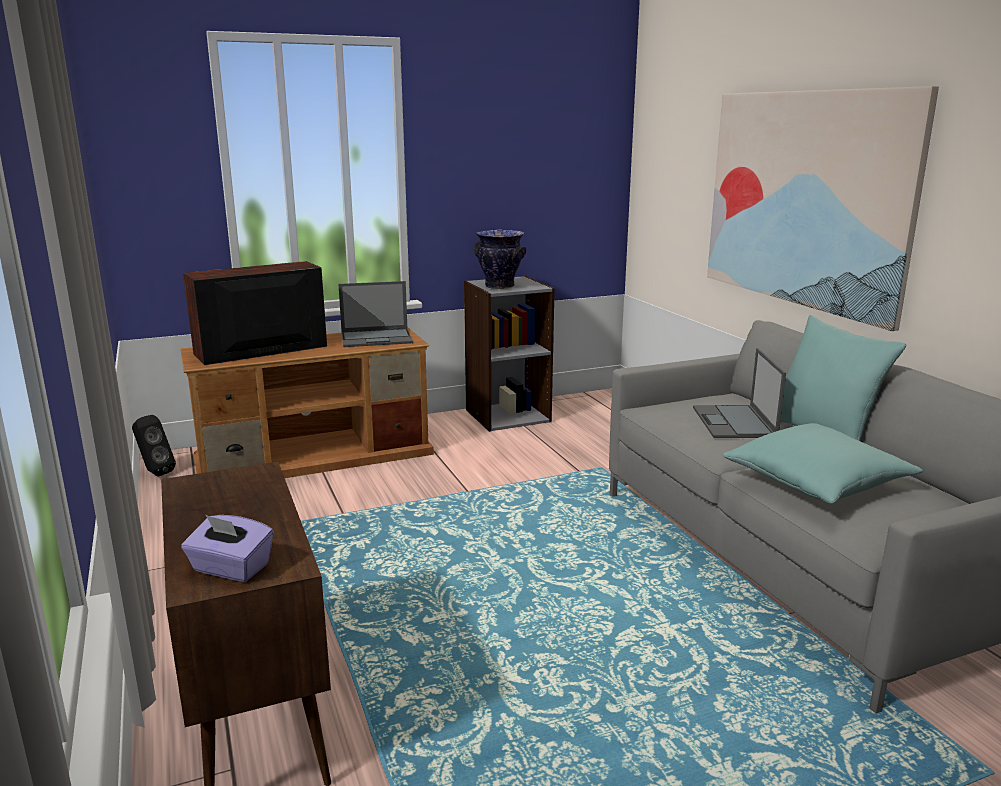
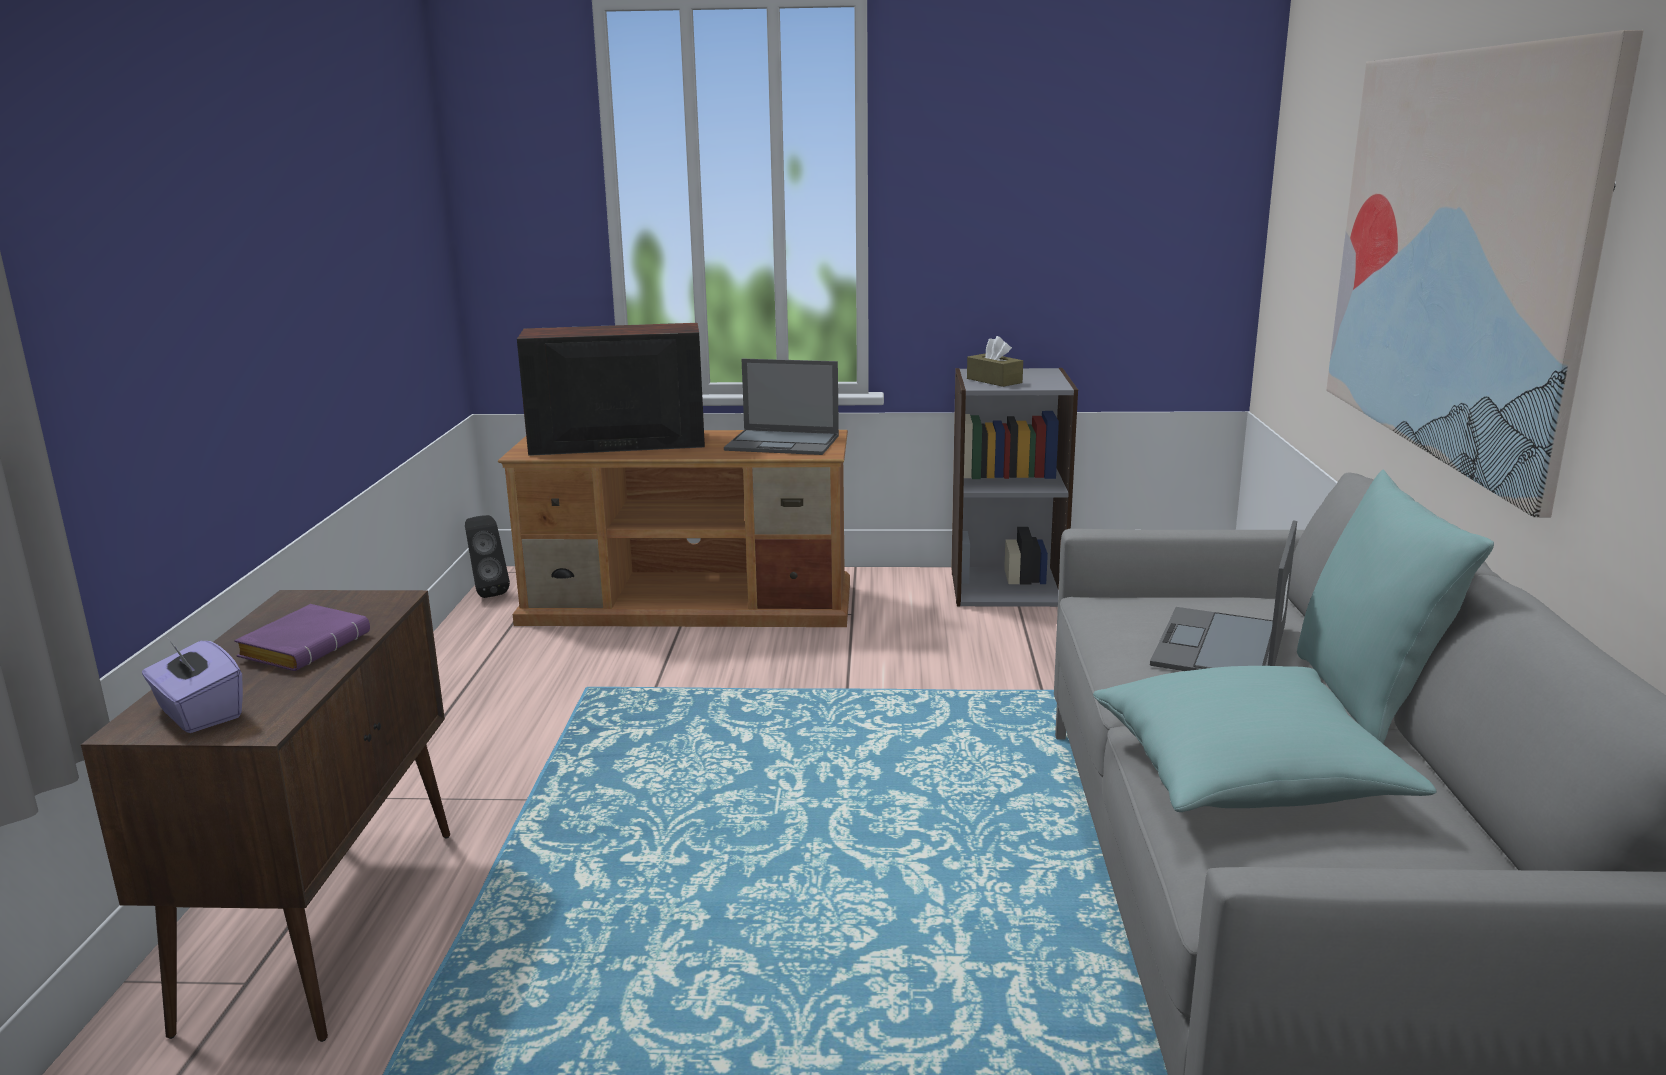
camera: 25 degrees right, 0 degrees up
vase [474,229,526,289] -> brown tissue box [967,336,1023,387]
none -> purple book [234,604,370,671]

